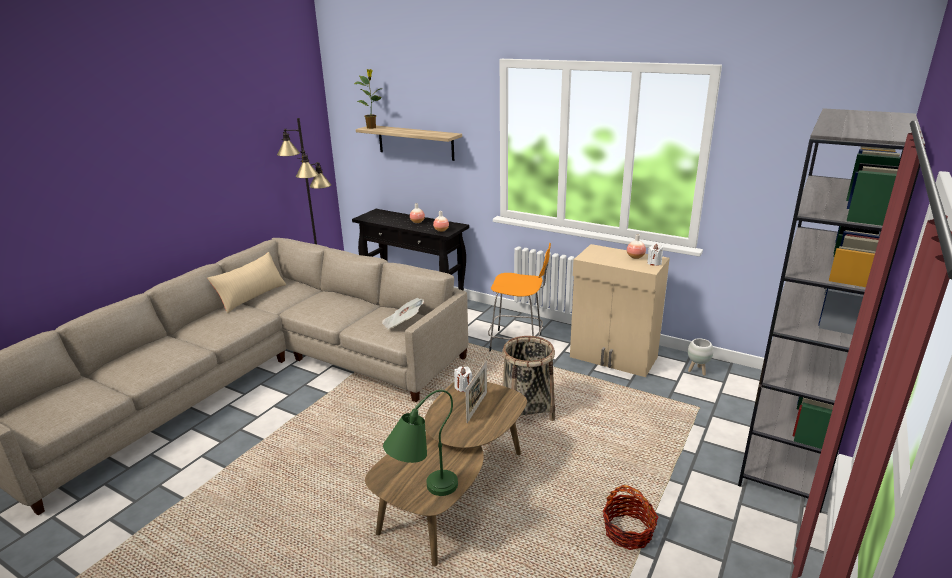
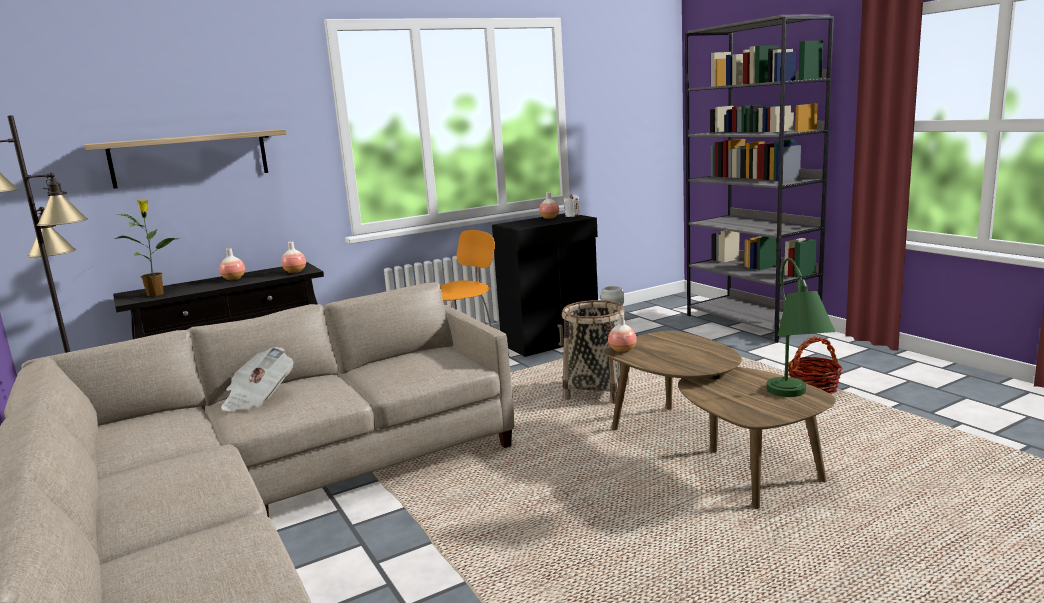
camera: 60 degrees left, 10 degrees down
beige pillow [208,252,286,313] -> none
potted plant [354,69,381,129] -> potted plant moved to [114,200,180,296]
newspaper [382,298,424,330] -> newspaper moved to [221,347,293,411]
white candle [454,367,472,392] -> vase [608,315,637,353]
picture frame [465,360,487,423] -> none
beige cabinet [570,244,670,377] -> black cabinet [492,213,598,357]

